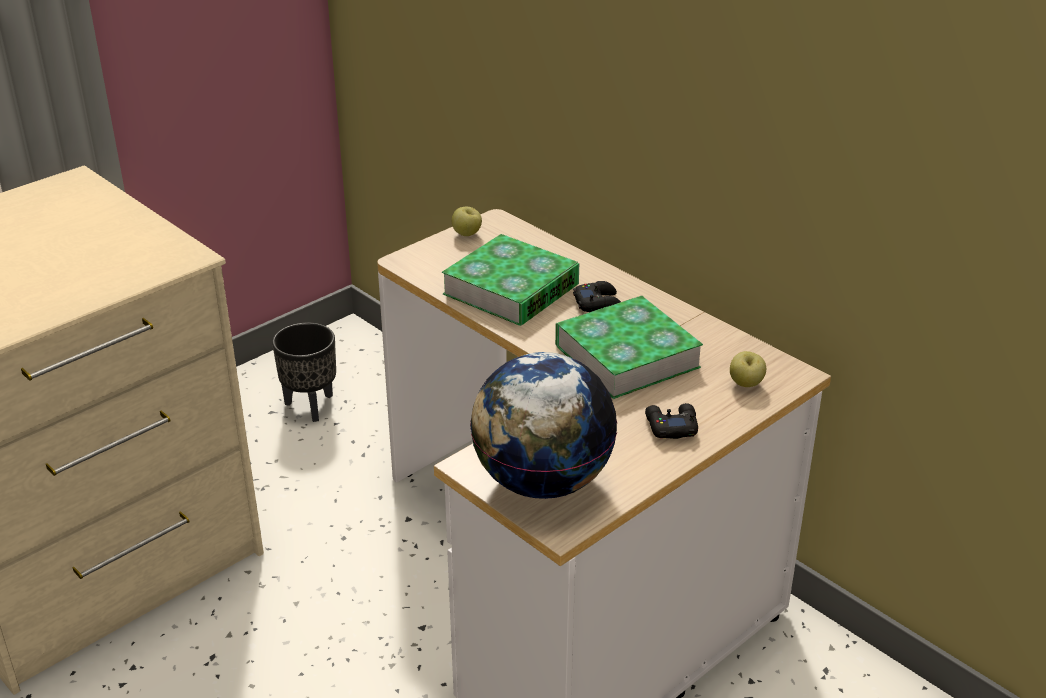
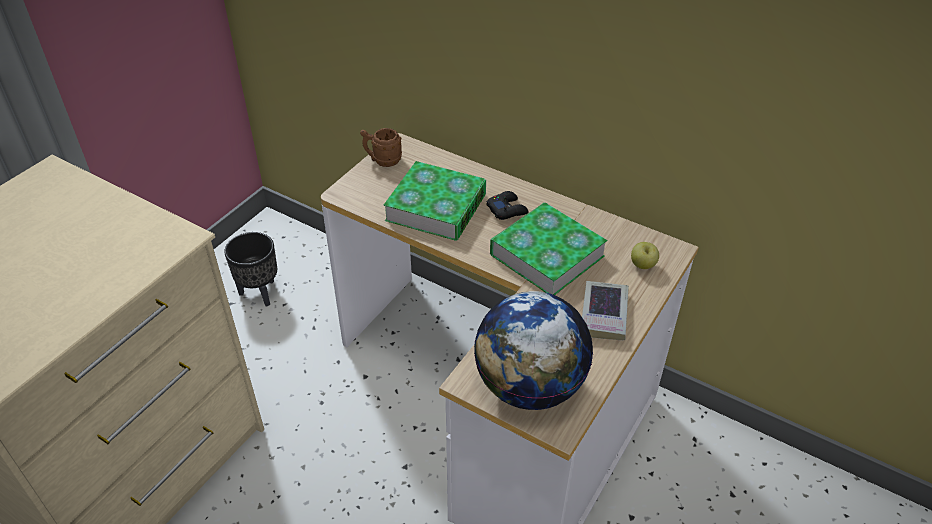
camera: 15 degrees left, 10 degrees up
apple [452,207,482,236] -> brown mug [360,128,402,167]
black game controller [645,403,698,439] -> book [582,281,629,340]

